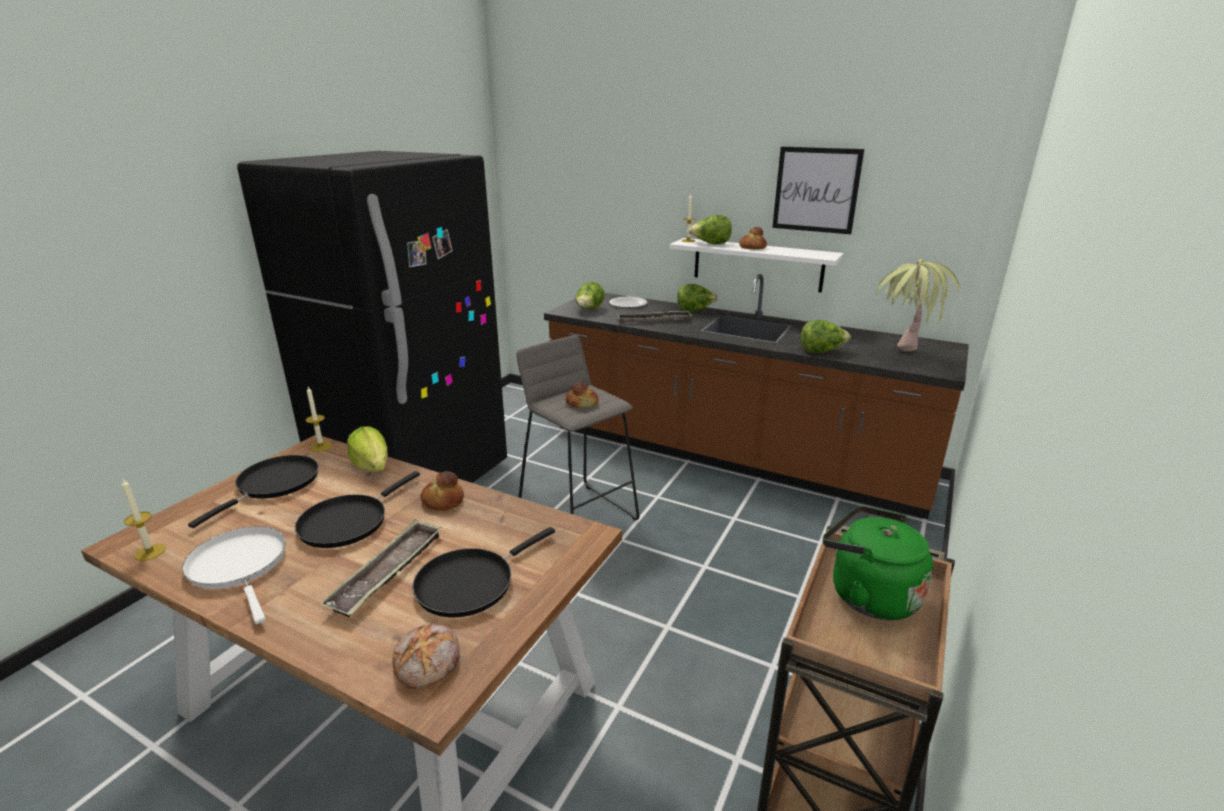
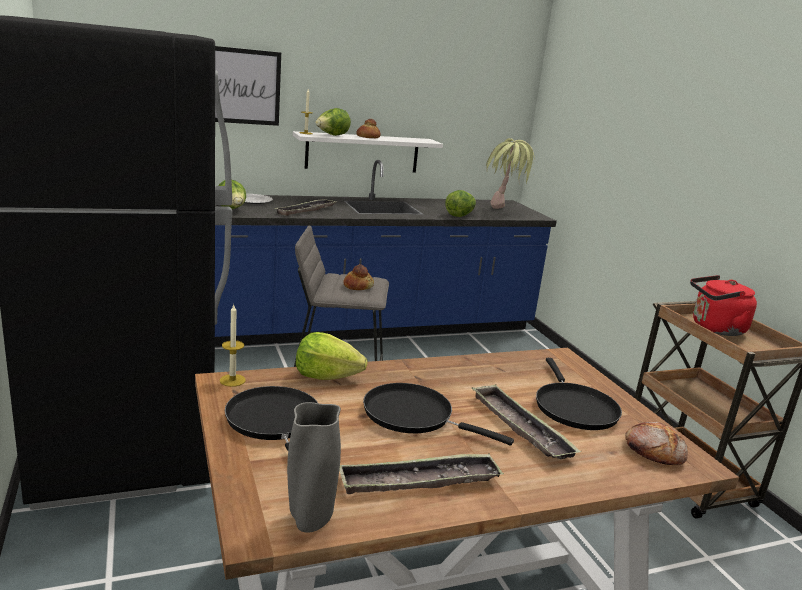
camera: 50 degrees left, 5 degrees down
candle [122,479,166,561] -> grey vase [287,402,341,533]
white frying pan [182,526,286,624] -> tray [339,453,504,494]
black frying pan [295,471,420,548] -> black frying pan turned 135 degrees clockwise [363,383,514,446]
bread [421,471,464,511] -> none
brown counter [544,274,969,519] -> blue counter [215,160,557,347]
lettuce [677,284,718,312] -> none
picture [772,147,864,234] -> picture moved to [215,46,281,126]
green kettle [823,506,933,620] -> red kettle [690,275,757,336]

